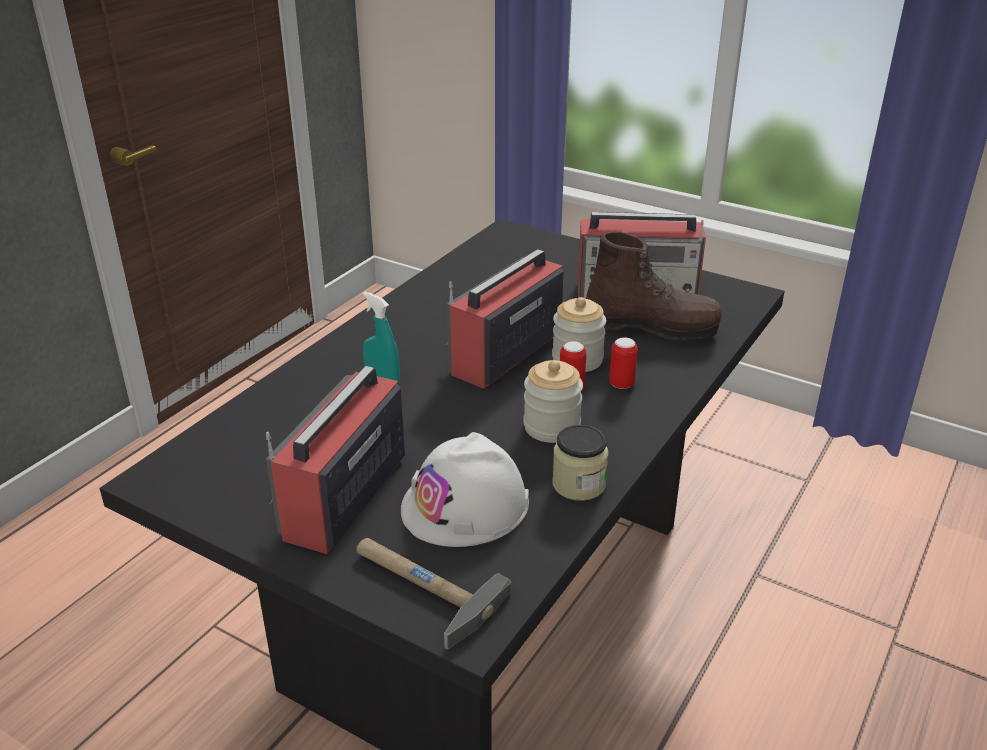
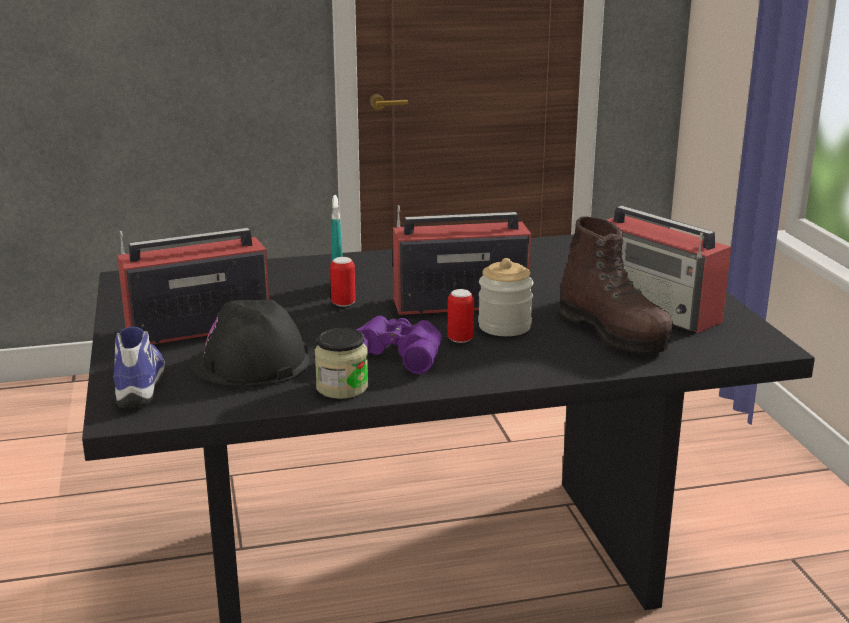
camera: 45 degrees right, 10 degrees down
hammer [356,538,511,650] -> shoe [113,326,166,408]
white hard hat [401,432,529,547] -> black hard hat [191,300,310,387]
jar [523,360,583,443] -> purple binoculars [356,316,442,374]
can [609,337,638,389] -> can moved to [330,257,356,307]

